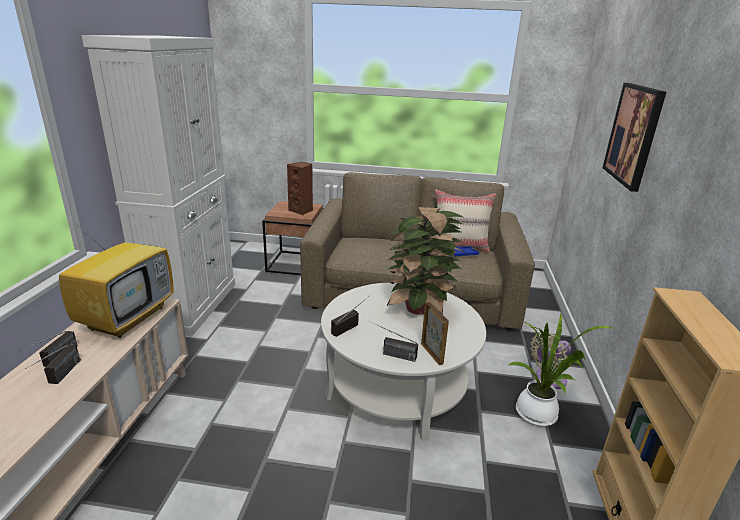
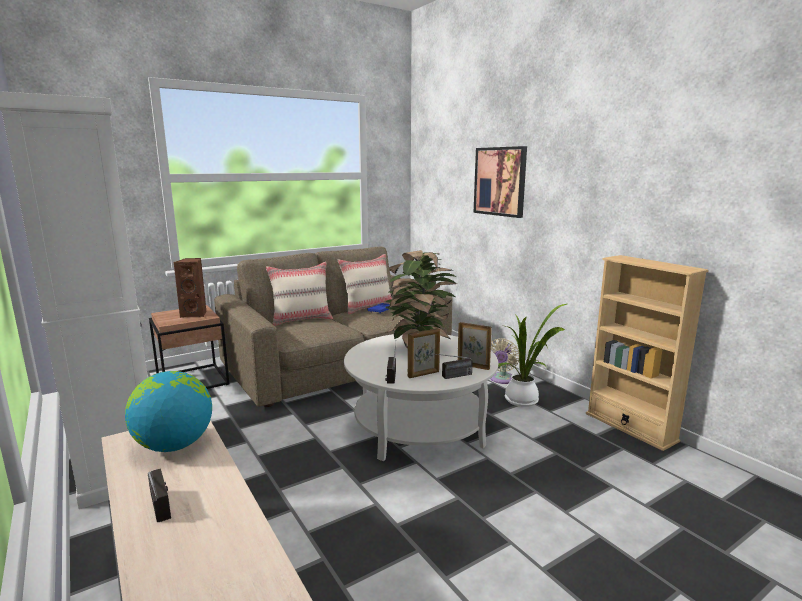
camera: 40 degrees left, 10 degrees down
radio [25,345,81,384] -> none
television [59,203,174,338] -> globe [125,371,212,452]
none -> beige pillow [266,262,333,326]
none -> picture frame [408,328,440,378]

